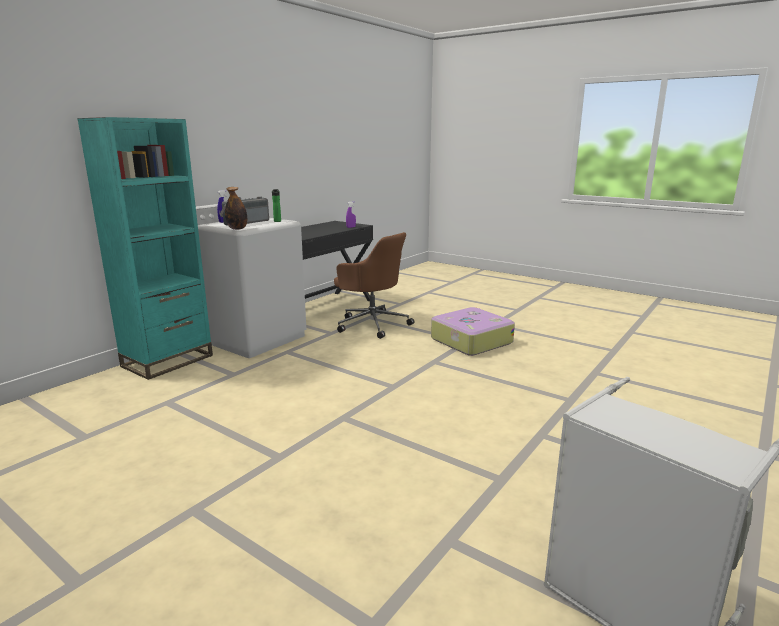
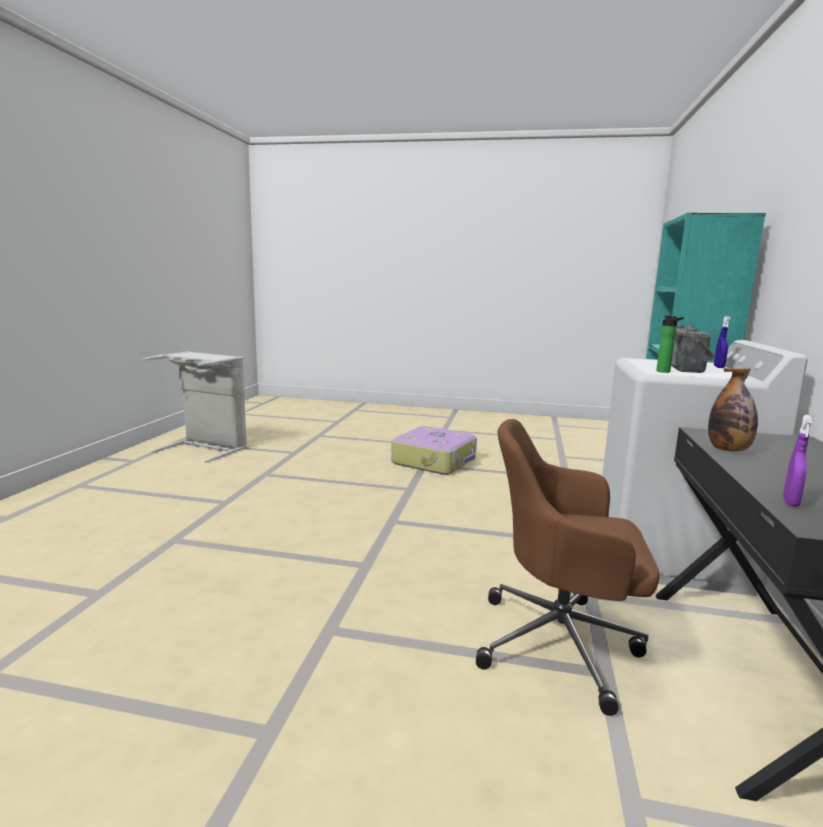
camera: 155 degrees right, 5 degrees down
bottle [225,187,247,230] -> bottle moved to [708,368,758,452]
suitcase [431,307,515,356] -> suitcase moved to [391,426,477,475]

